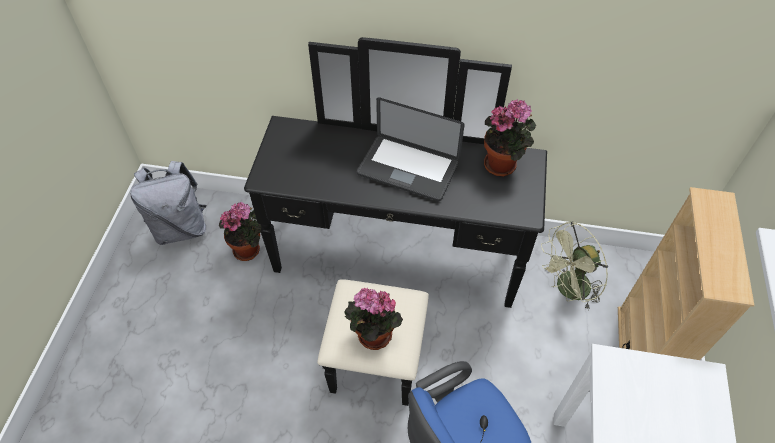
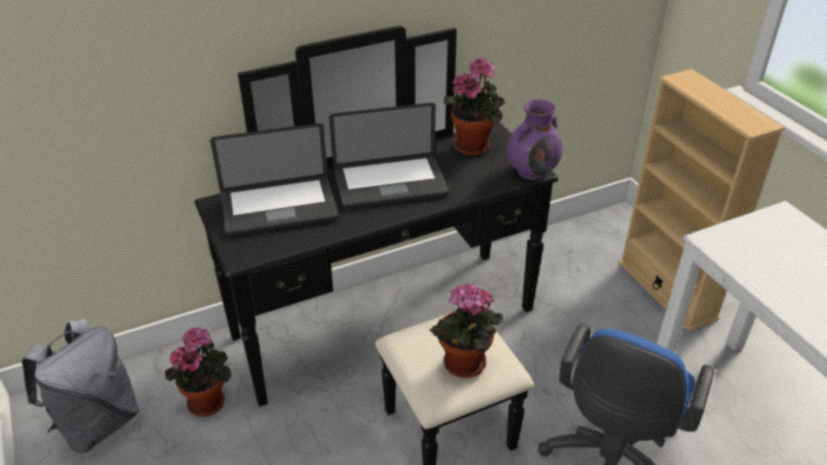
camera: 35 degrees left, 15 degrees down
green fan [541,221,608,310] -> none
none -> laptop [210,123,338,236]
none -> purple vase [507,99,562,180]

